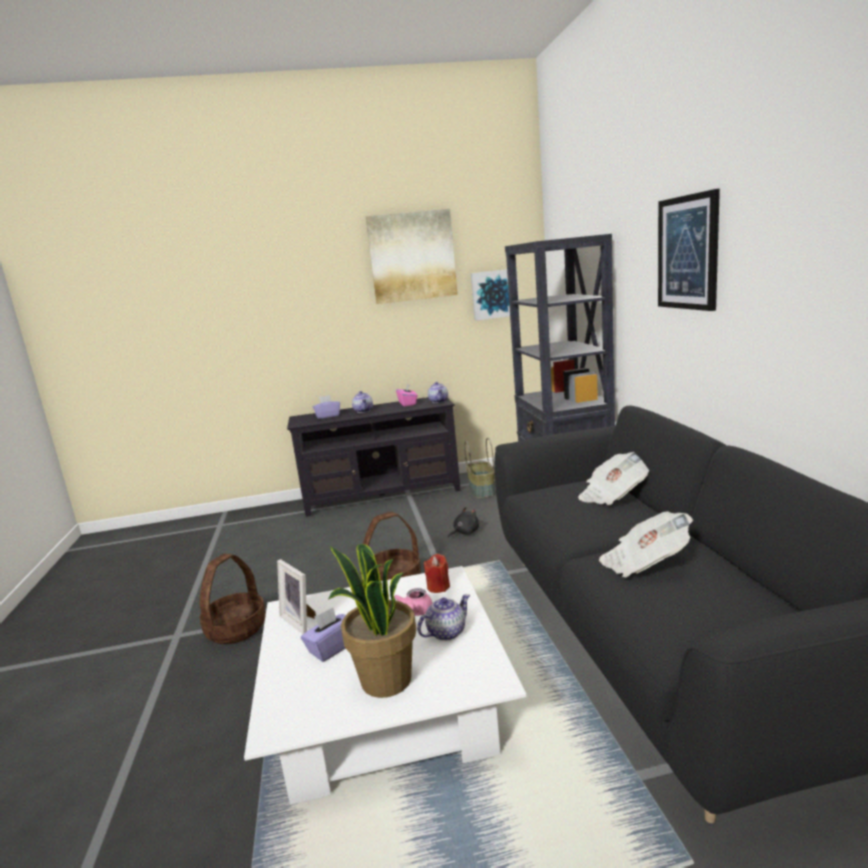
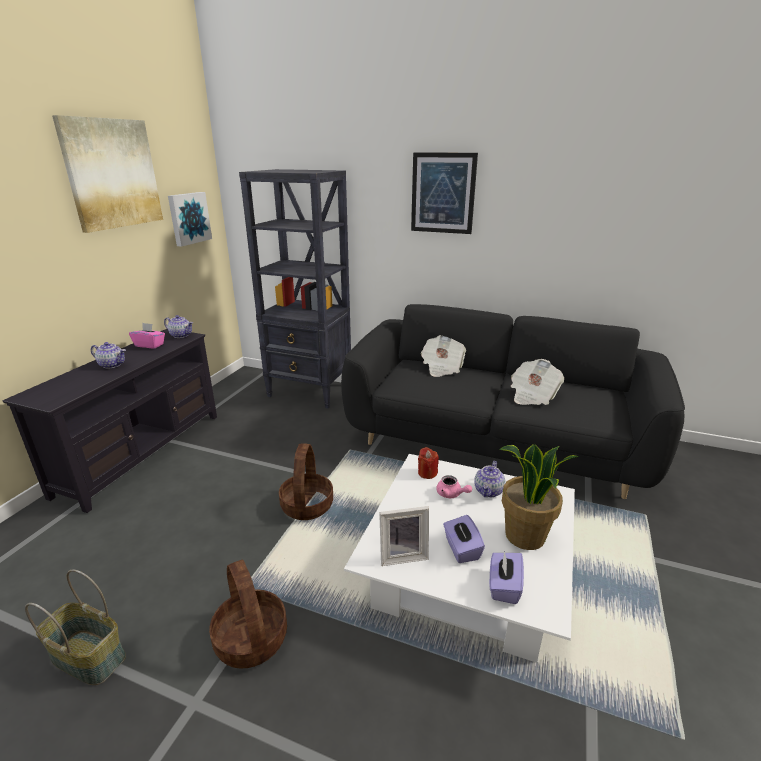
camera: 60 degrees left, 10 degrees up
purple tissue box [313,395,340,419] -> purple tissue box moved to [489,551,524,604]
teapot [417,594,470,641] -> teapot turned 150 degrees counterclockwise [474,461,506,497]
black plush toy [448,507,479,538] -> none
basket [464,438,496,498] -> basket moved to [25,569,126,685]

